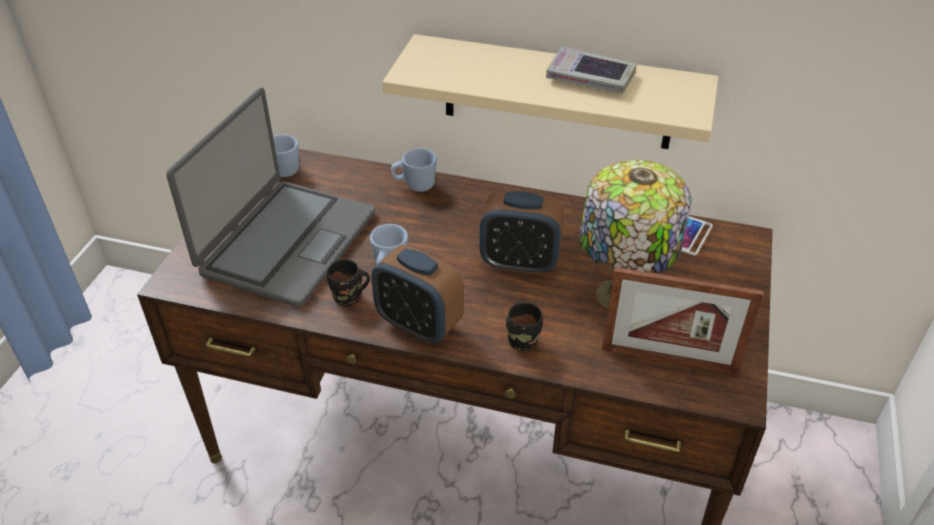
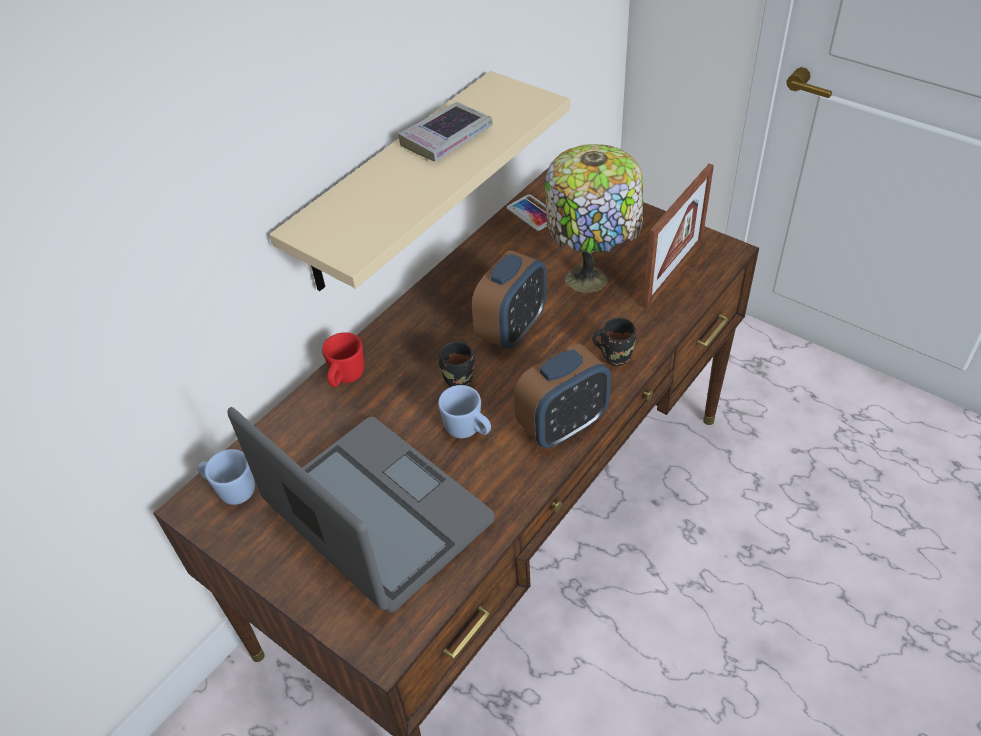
camera: 65 degrees left, 5 degrees up
black mug [327,260,370,306] -> black mug moved to [439,341,474,387]
blue mug [391,148,437,192] -> red mug [322,332,364,387]

